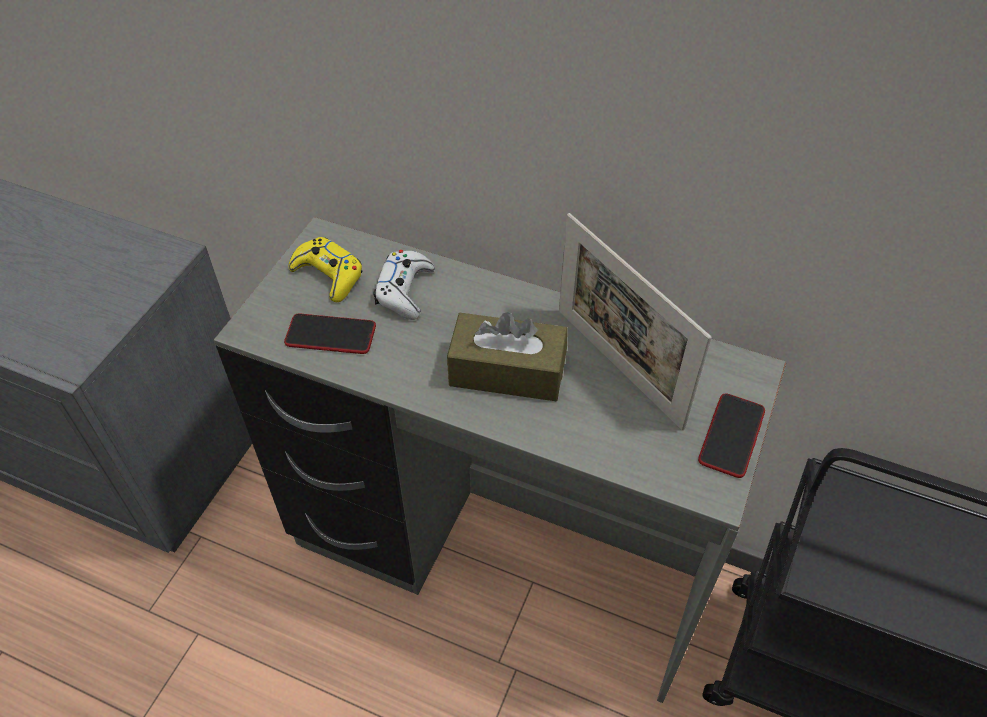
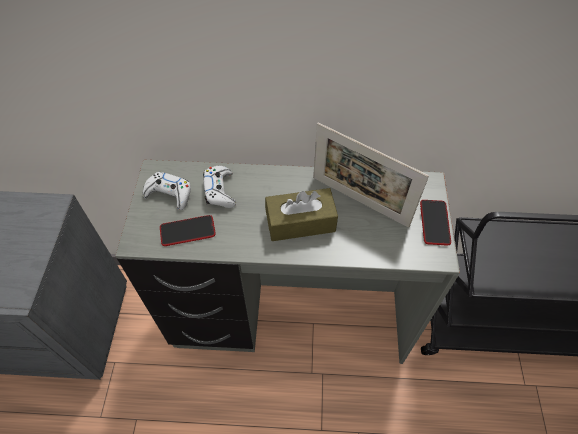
camera: 20 degrees left, 5 degrees up
yellow game controller [288,237,363,302] -> white game controller [142,172,191,210]

